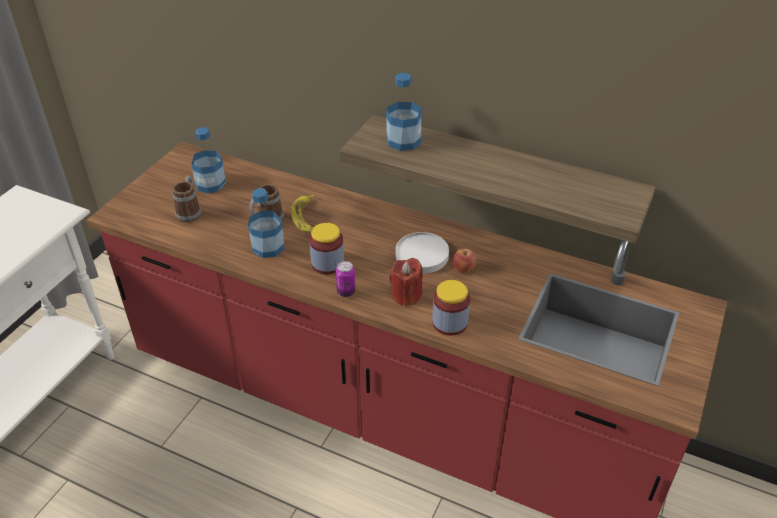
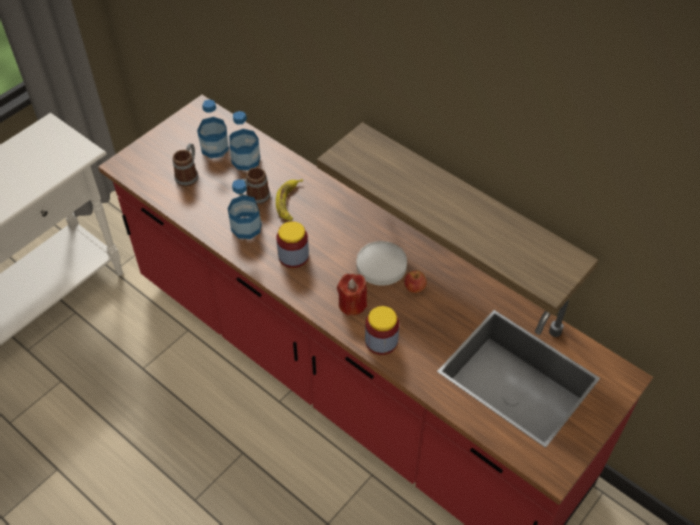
camera: 15 degrees right, 10 degrees up
can [336,261,355,297] -> none
bottle [386,73,421,151] -> bottle moved to [229,111,260,170]

